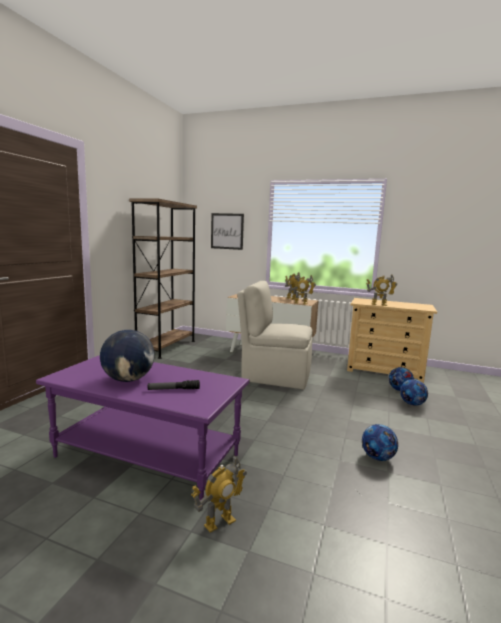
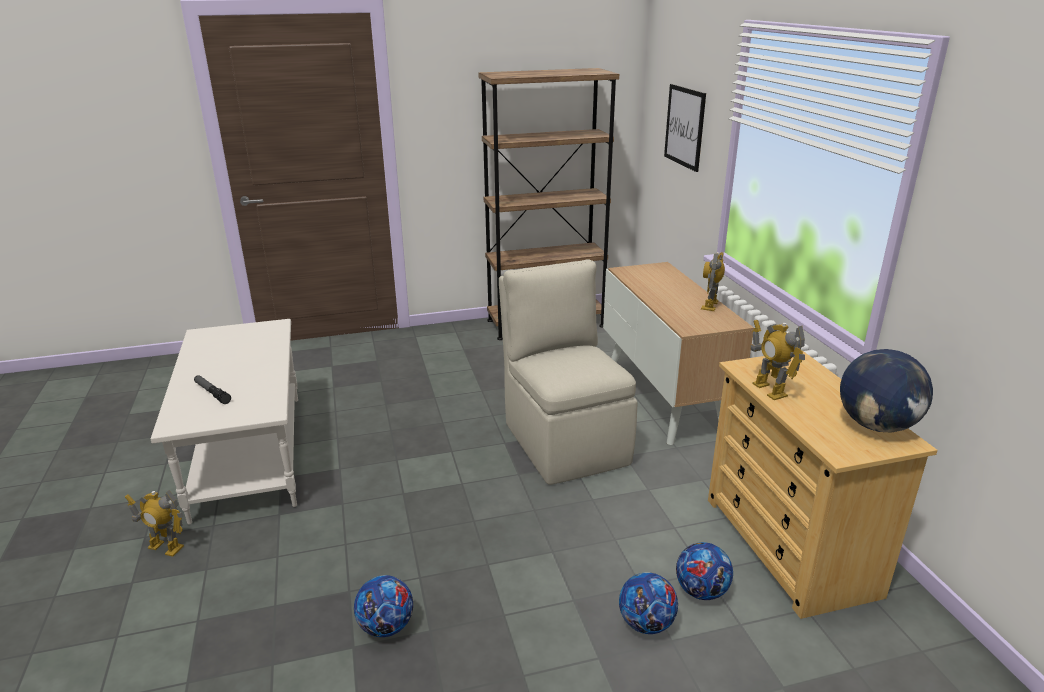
camera: 55 degrees right, 15 degrees up
purple coffee table [36,355,249,500] -> white coffee table [151,319,298,525]
globe [100,330,155,382] -> globe moved to [840,349,933,432]
toy robot [289,275,316,304] -> none

